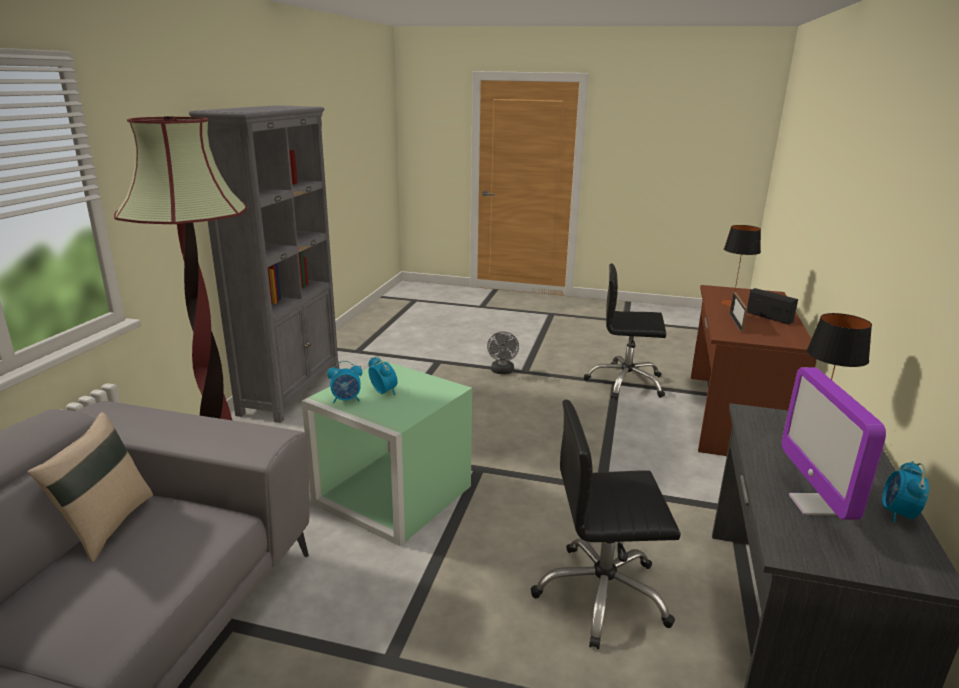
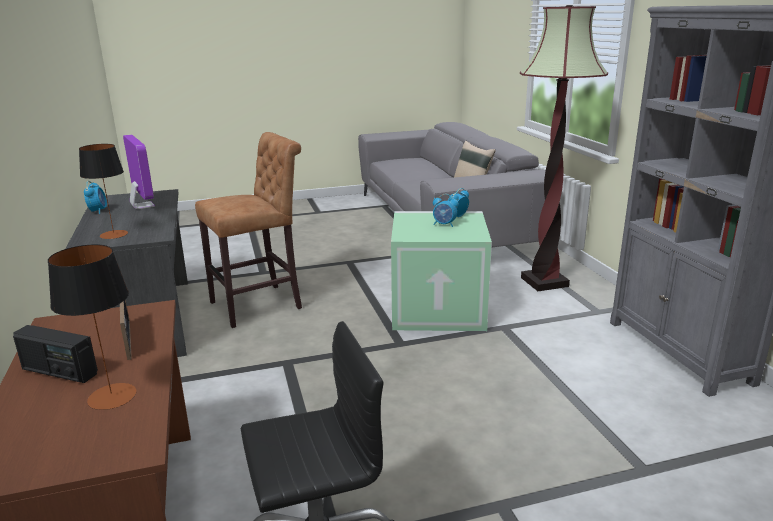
camera: 150 degrees right, 0 degrees up
grey fan [487,331,519,374] -> none
black office chair [531,400,681,649] -> brown stool [195,132,302,328]

